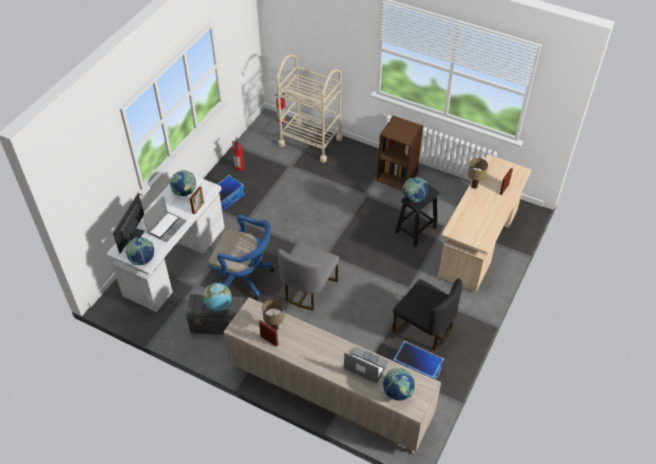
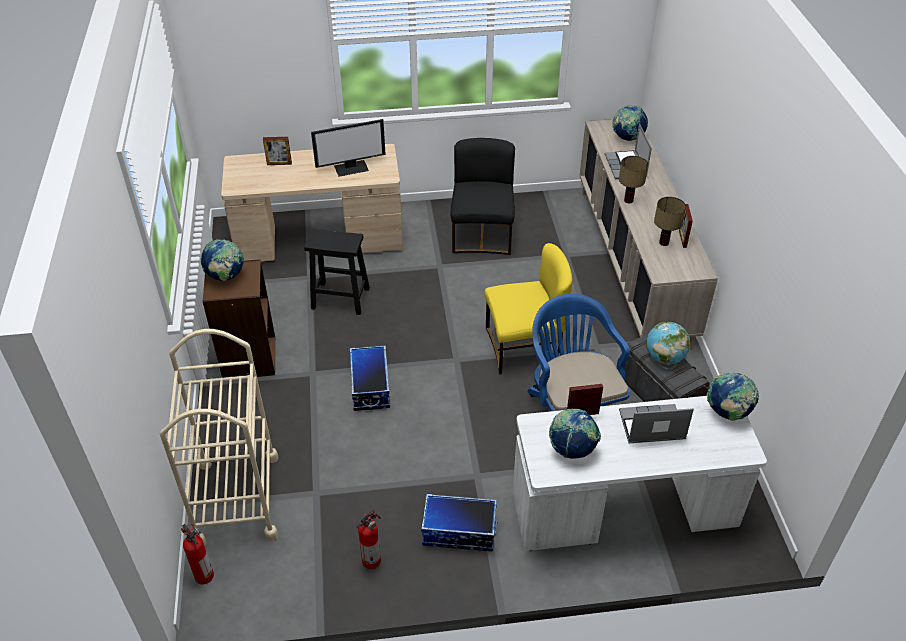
camera: 125 degrees left, 5 degrees down
monitor [113,194,145,253] -> monitor moved to [311,119,386,177]
grey chair [278,242,339,310] -> yellow chair [484,243,572,374]
storage box [393,341,444,380] -> storage box moved to [350,345,390,411]
globe [403,177,428,203] -> globe moved to [200,239,244,281]
table lamp [468,158,488,189] -> table lamp moved to [619,156,648,203]

